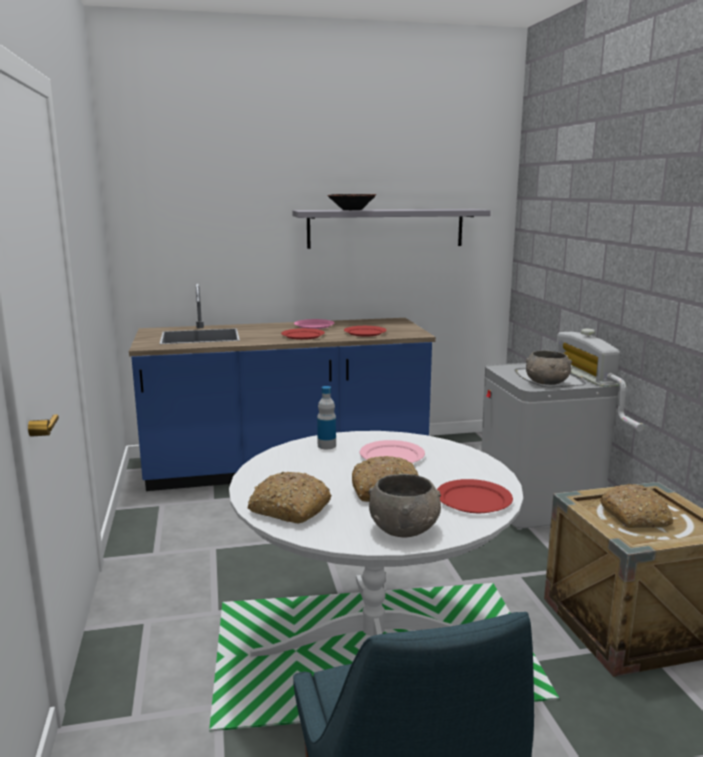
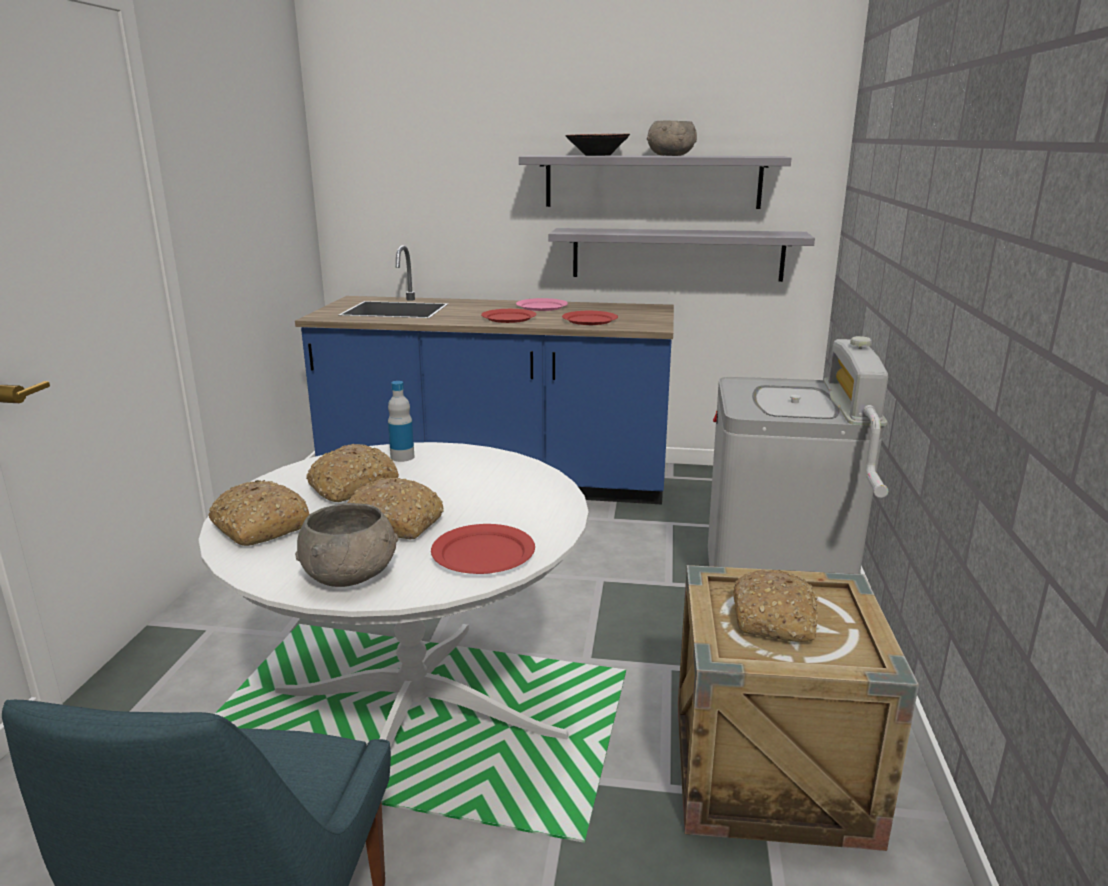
camera: 20 degrees right, 5 degrees up
pink plate [360,440,425,463] -> none
grey bowl [526,350,572,385] -> grey bowl moved to [647,120,697,156]
none -> bread [306,444,399,502]
none -> grey shelf [549,228,815,282]

